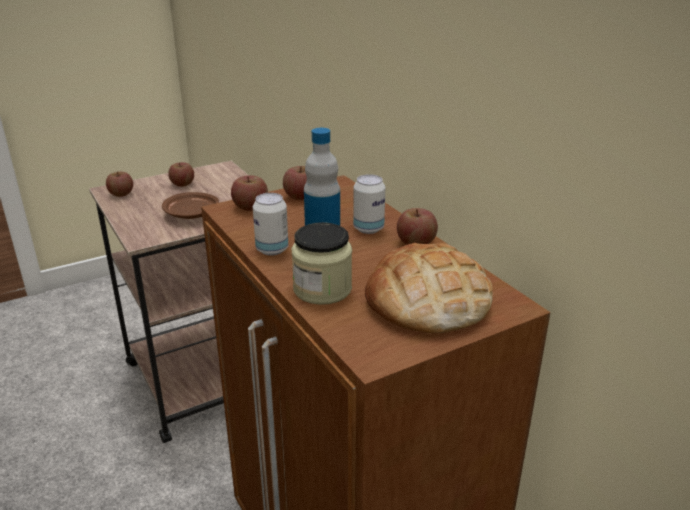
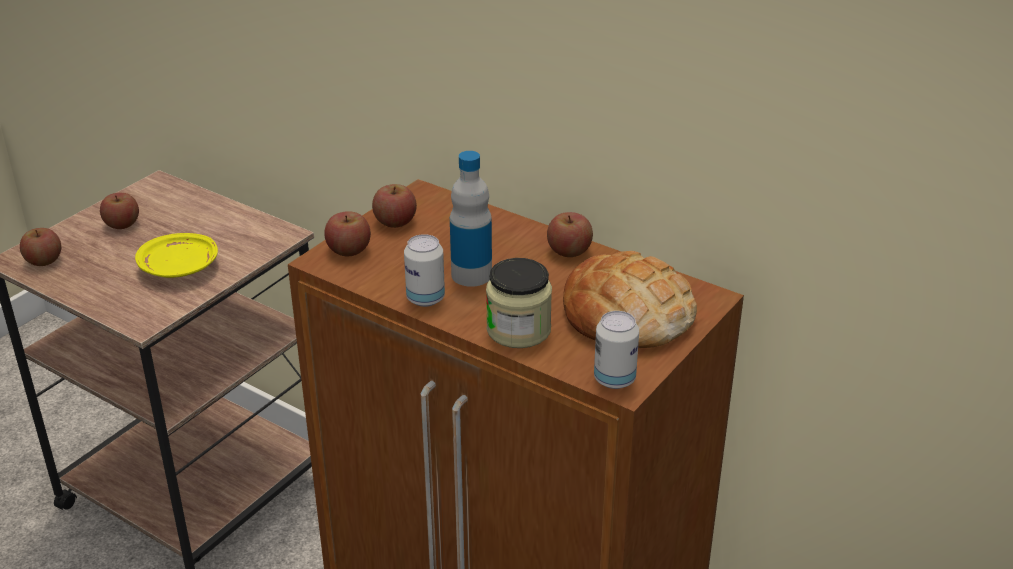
camera: 25 degrees left, 5 degrees up
brown plate [162,192,219,219] -> yellow plate [135,233,218,278]
can [353,174,385,234] -> can moved to [594,311,639,389]

